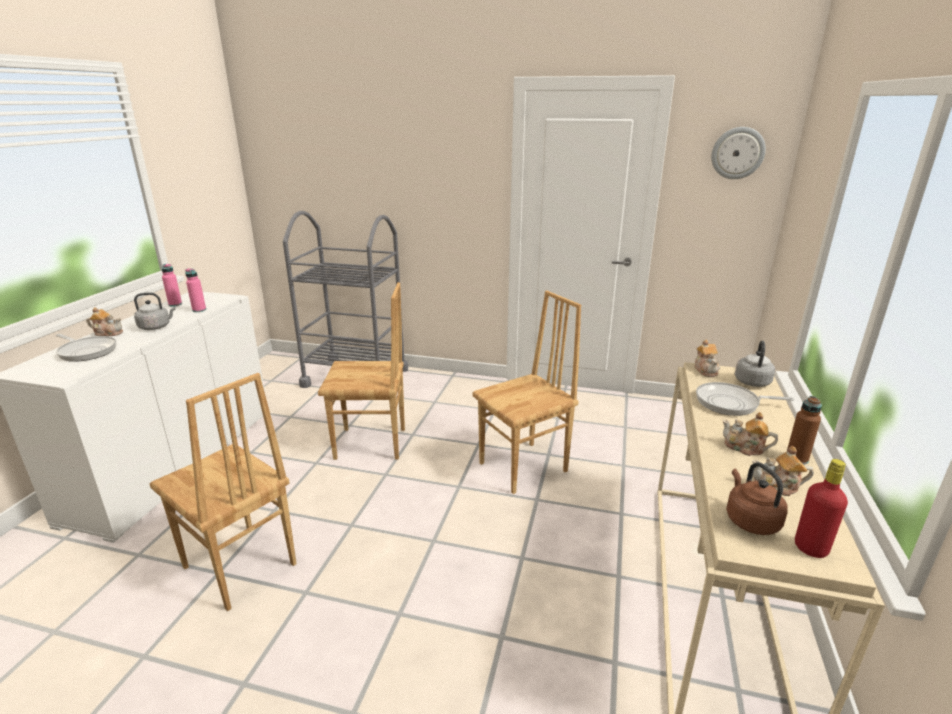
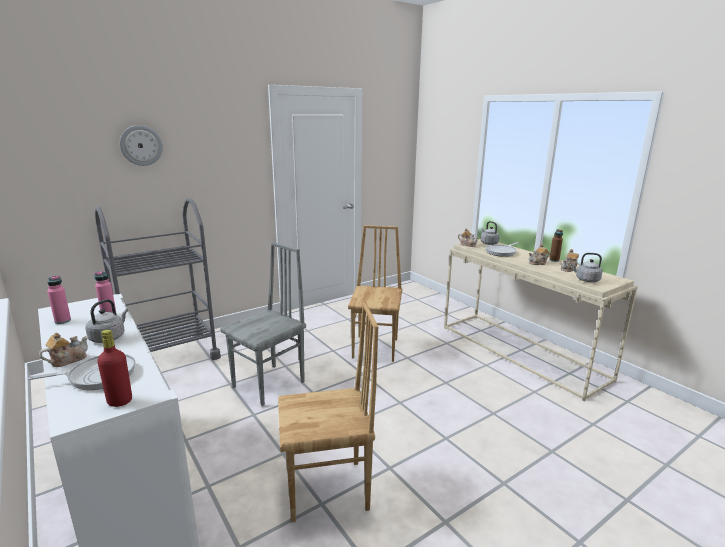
camera: 50 degrees left, 5 degrees down
brown chair [318,282,405,460] -> grey chair [220,242,306,406]
wall clock [711,127,766,179] -> wall clock moved to [120,125,163,166]
brown kettle [726,462,788,535] -> grey kettle [571,253,603,282]
red bottle [795,459,848,558] -> red bottle moved to [97,330,132,407]

